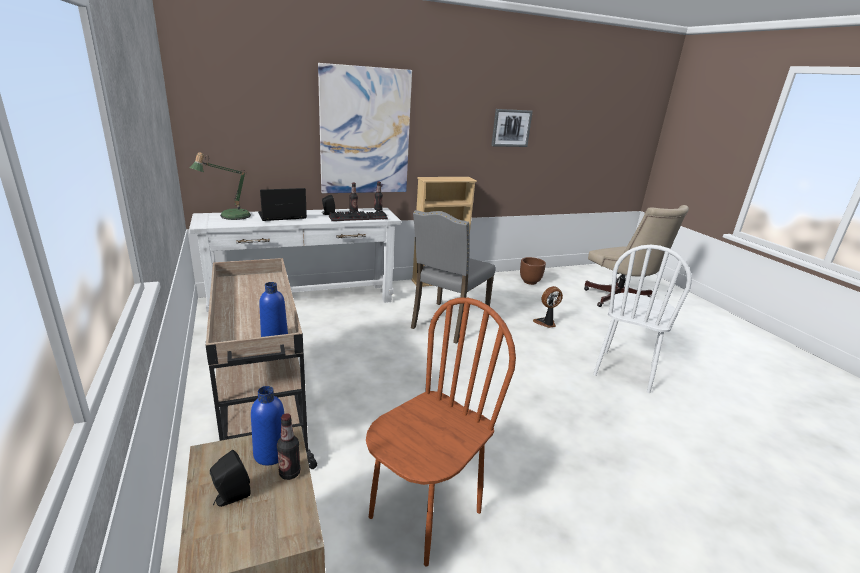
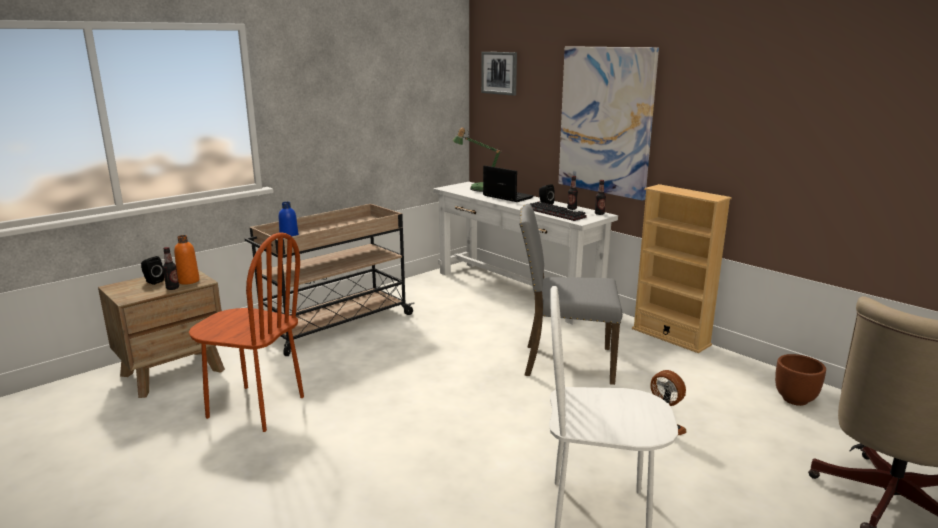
camera: 70 degrees right, 5 degrees down
blue bottle [251,386,284,465] -> orange bottle [174,235,200,285]
picture [491,109,533,147] -> picture moved to [481,52,517,96]

